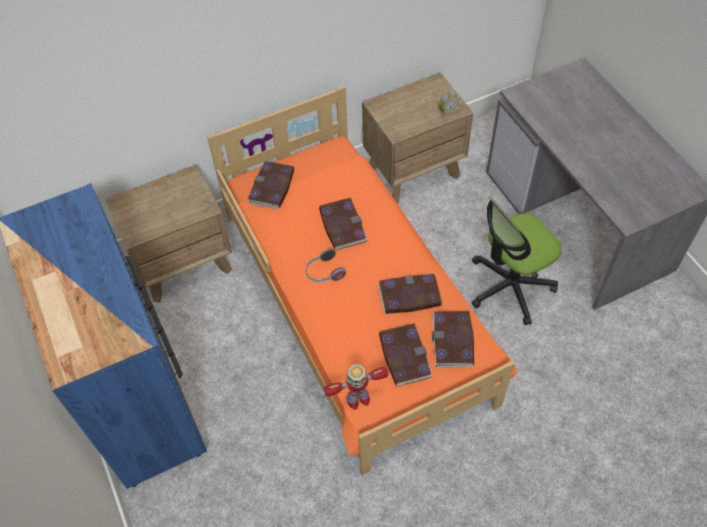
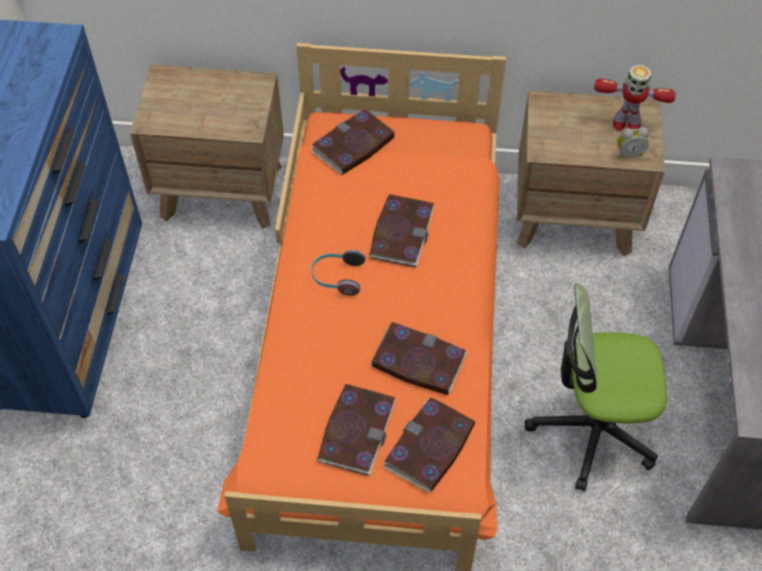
camera: 30 degrees right, 0 degrees up
toy robot [323,364,389,410] -> toy robot moved to [594,65,676,131]

